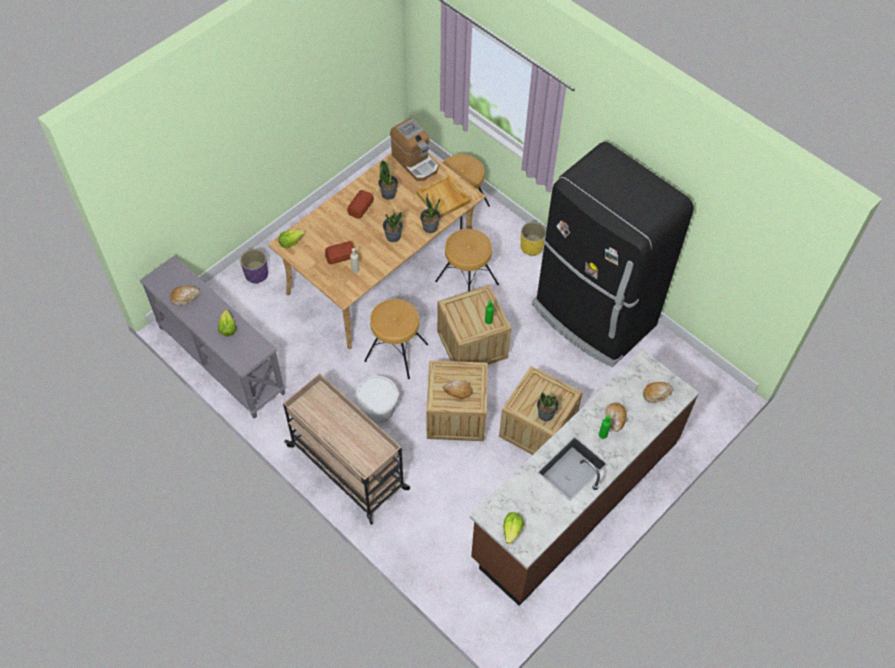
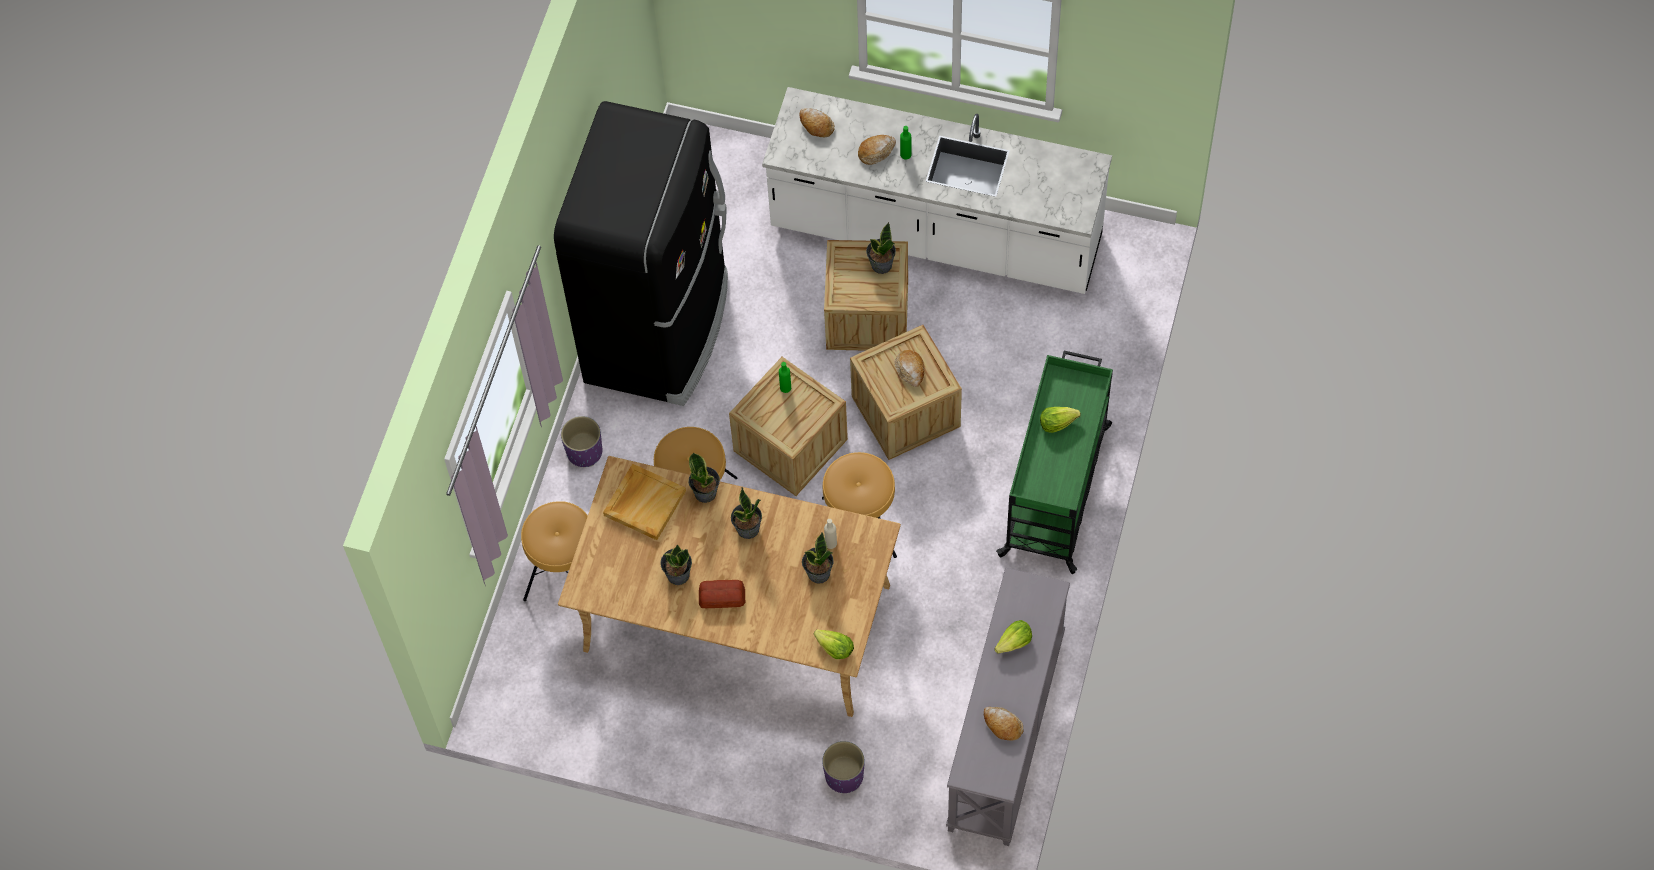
camera: 115 degrees left, 5 degrees up
beige cart [283,373,410,525] -> green cart [996,351,1113,574]
bread [325,241,356,264] -> potted plant [802,532,834,584]
white bucket [354,376,400,423] -> none
coffee machine [390,118,438,181] -> none
brown counter [470,350,699,606] -> white counter [762,87,1112,294]
lettuce [503,512,524,544] -> lettuce moved to [1040,407,1081,433]
yellow planter [521,222,546,256] -> purple planter [561,416,602,467]

